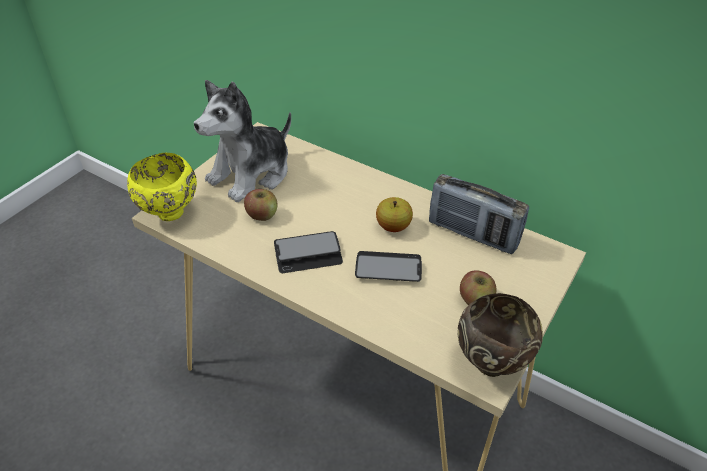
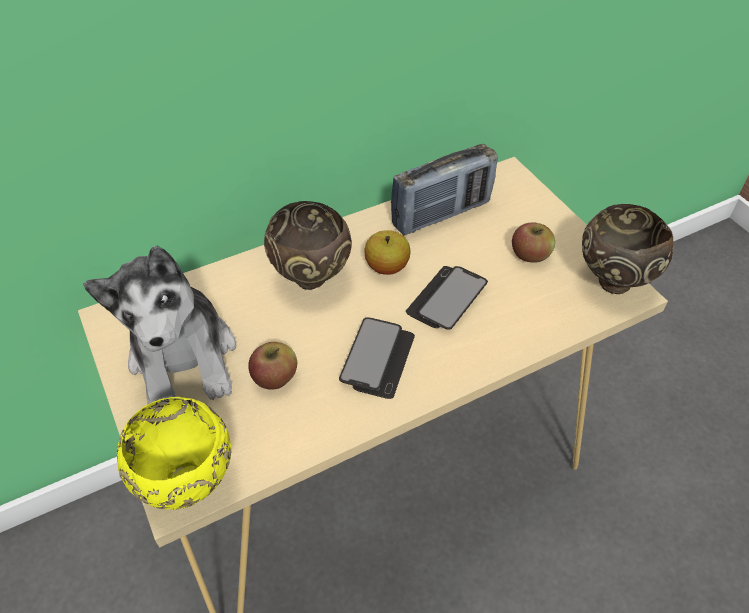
camera: 60 degrees left, 5 degrees up
none -> brown bowl [264,201,352,290]

